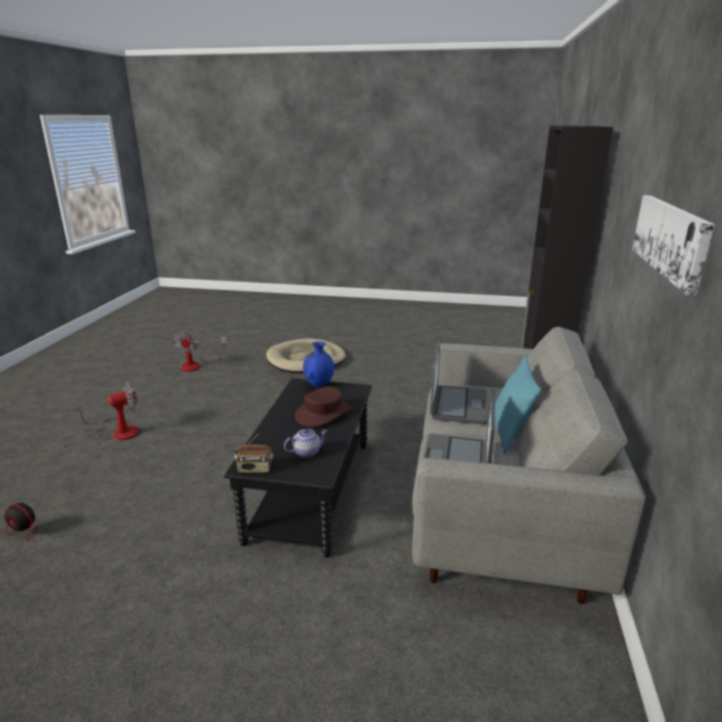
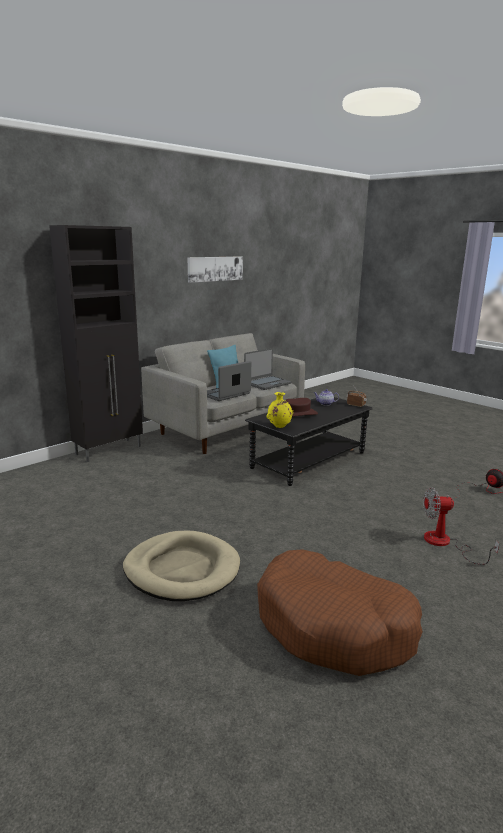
camera: 145 degrees left, 5 degrees down
fan [173,330,227,372] -> brown dog bed [257,549,423,676]
blue vase [303,341,334,387] -> yellow vase [266,392,293,428]

